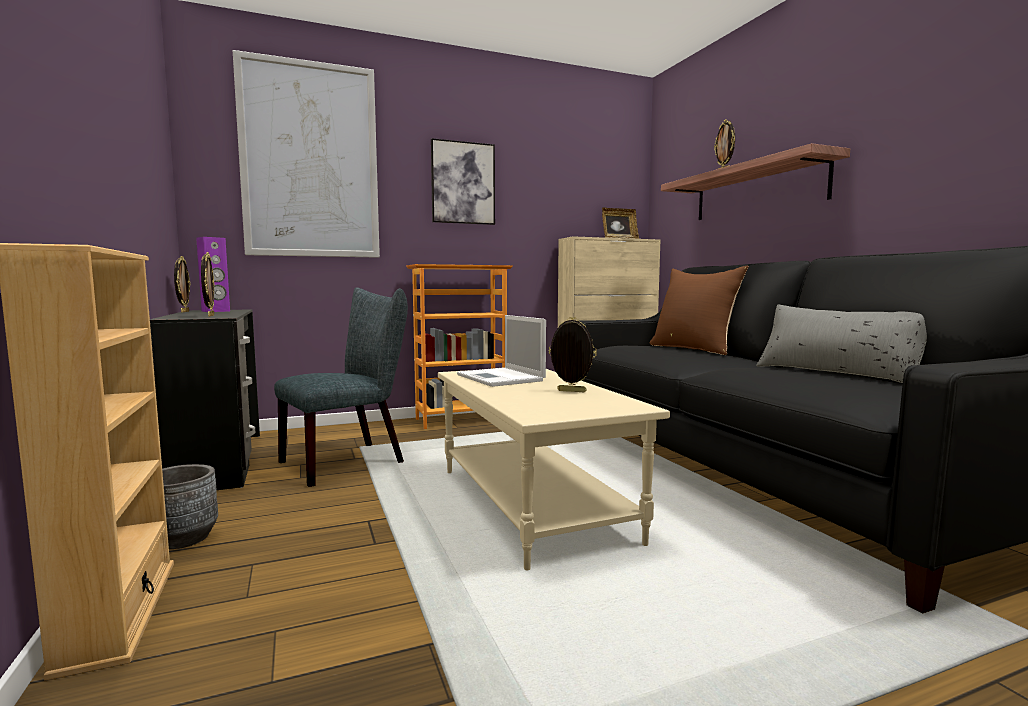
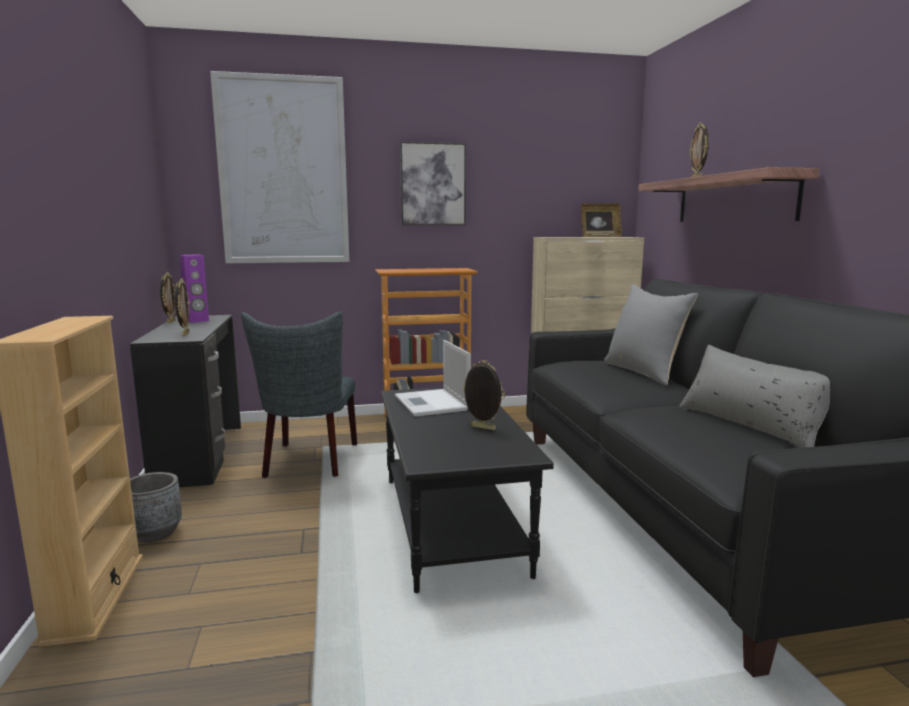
camera: 10 degrees right, 5 degrees up
grey chair [274,287,408,487] -> grey chair turned 120 degrees clockwise [241,312,357,478]
beige coffee table [438,369,670,570] -> black coffee table [381,387,554,593]
brown pillow [650,266,749,355] -> grey pillow [604,284,698,385]

